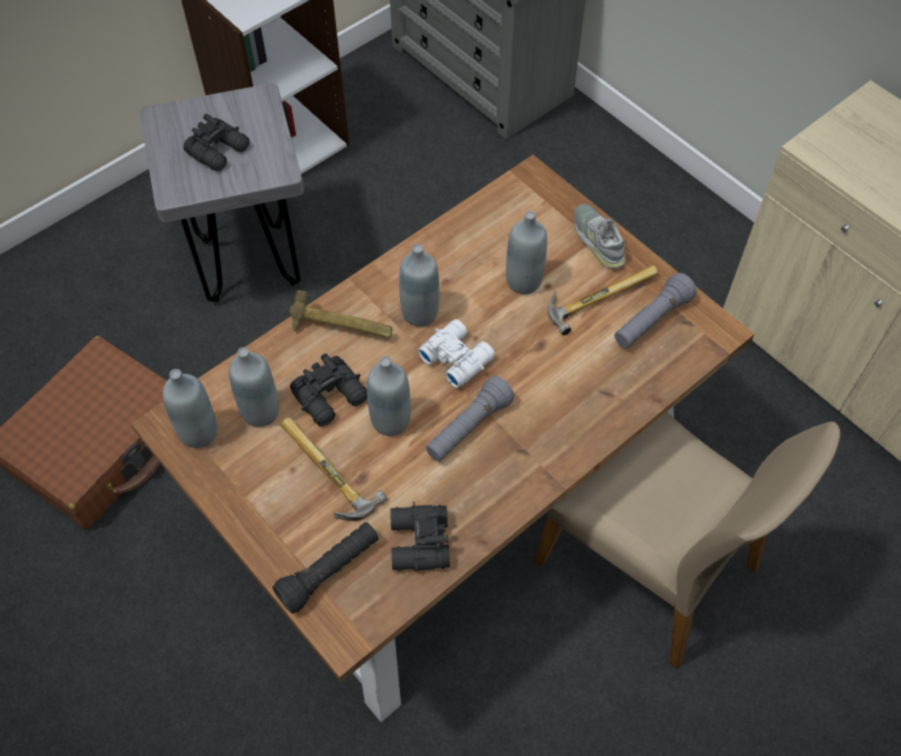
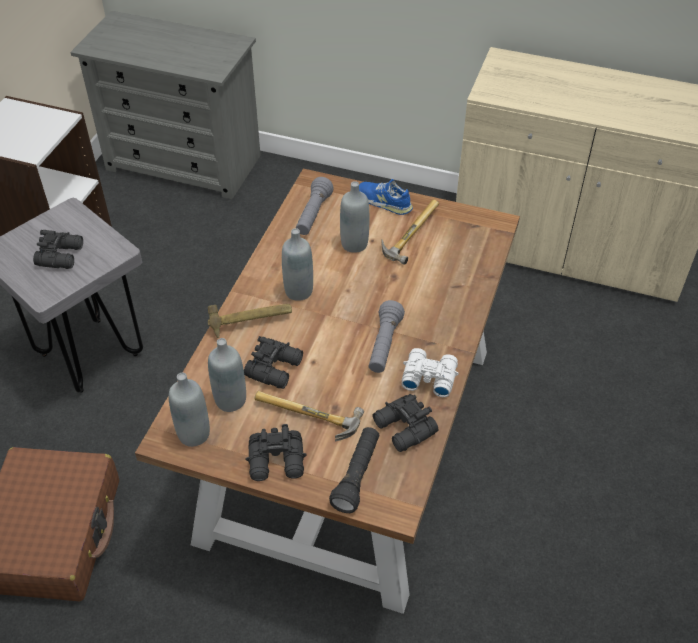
camera: 30 degrees left, 10 degrees down
grey bottle [367,356,411,436] -> none
white binoculars [418,319,495,388] -> white binoculars moved to [402,348,459,397]
beige chair [534,412,840,669] -> none
grey shoe [574,204,626,269] -> blue shoe [359,179,413,215]
grey flashlight [615,273,697,348] -> grey flashlight moved to [296,177,334,235]
none -> black binoculars [245,424,307,481]

